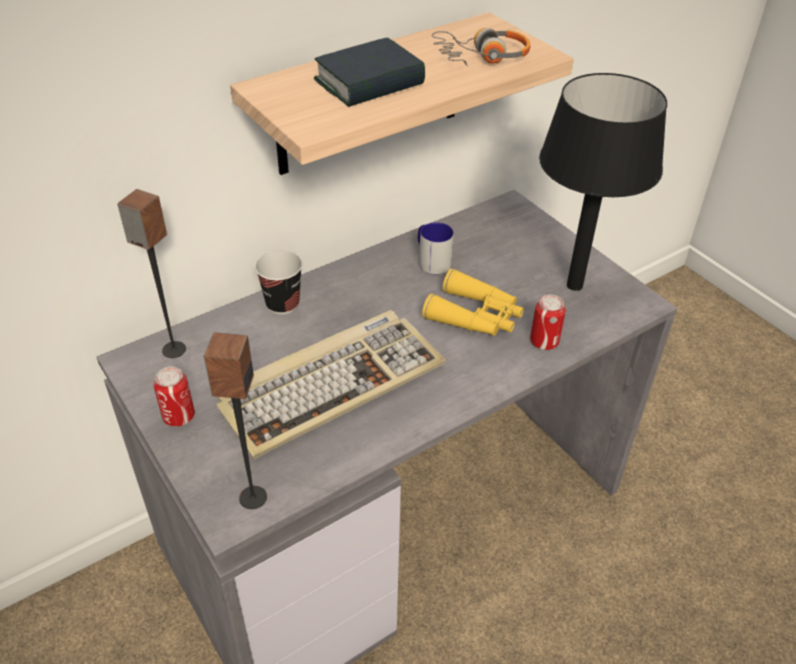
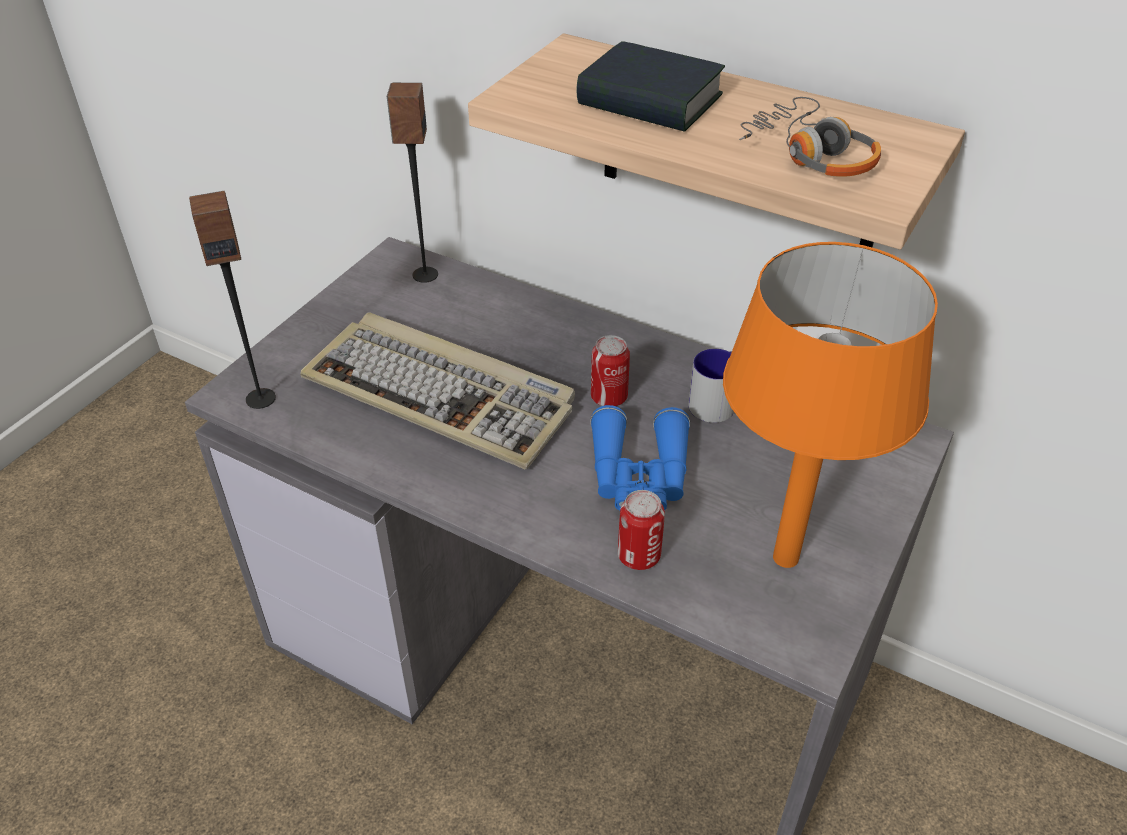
camera: 65 degrees right, 0 degrees up
can [154,367,195,426] -> can moved to [591,335,630,406]
cup [255,250,303,315] -> none
yellow binoculars [422,268,524,336] -> blue binoculars [590,405,690,510]
black table lamp [539,73,667,291] -> orange table lamp [723,242,938,568]

